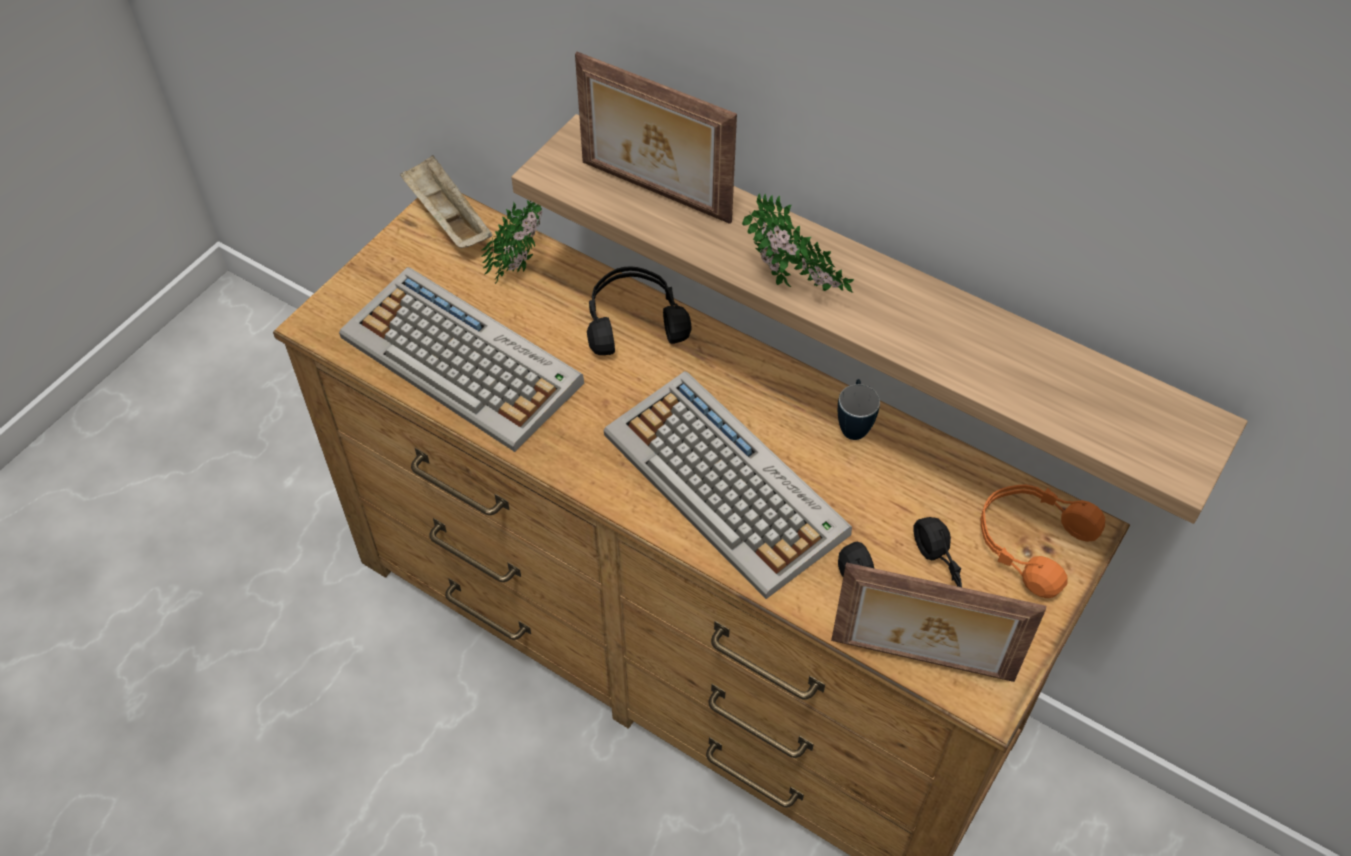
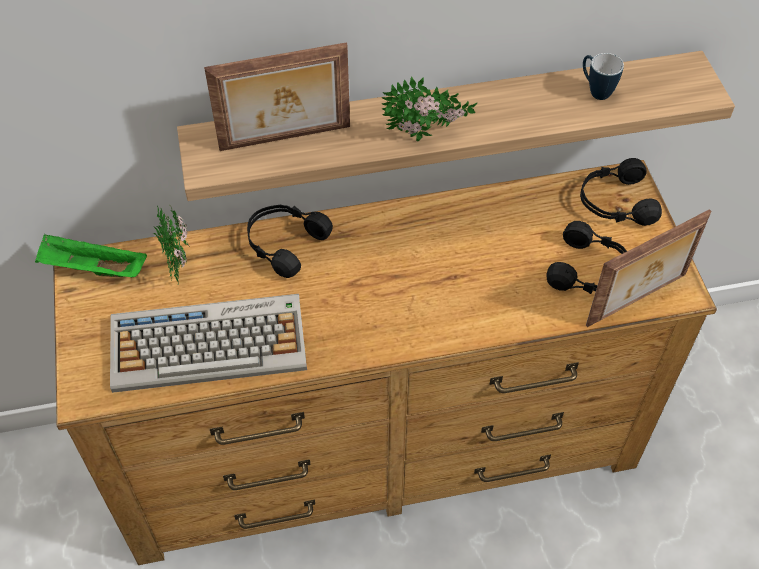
camera: 45 degrees left, 0 degrees up
beige tray [400,155,493,248] -> green tray [35,234,147,277]
keyboard [603,371,852,599] -> none
mug [838,379,880,440] -> mug moved to [583,53,624,100]
orange headphones [981,484,1105,598] -> black headphones [580,158,662,226]

